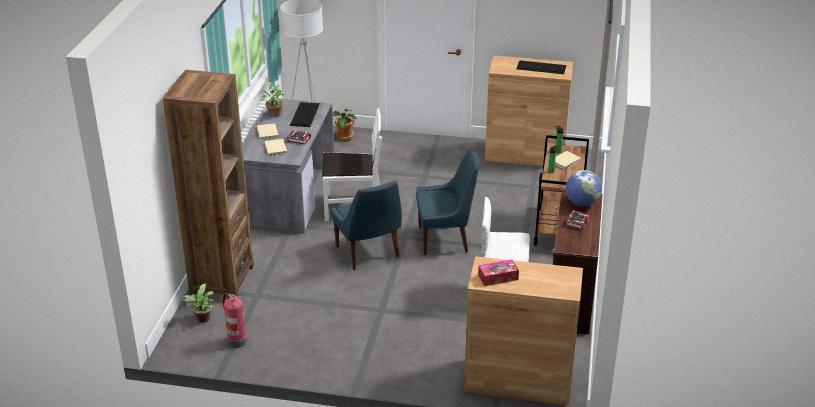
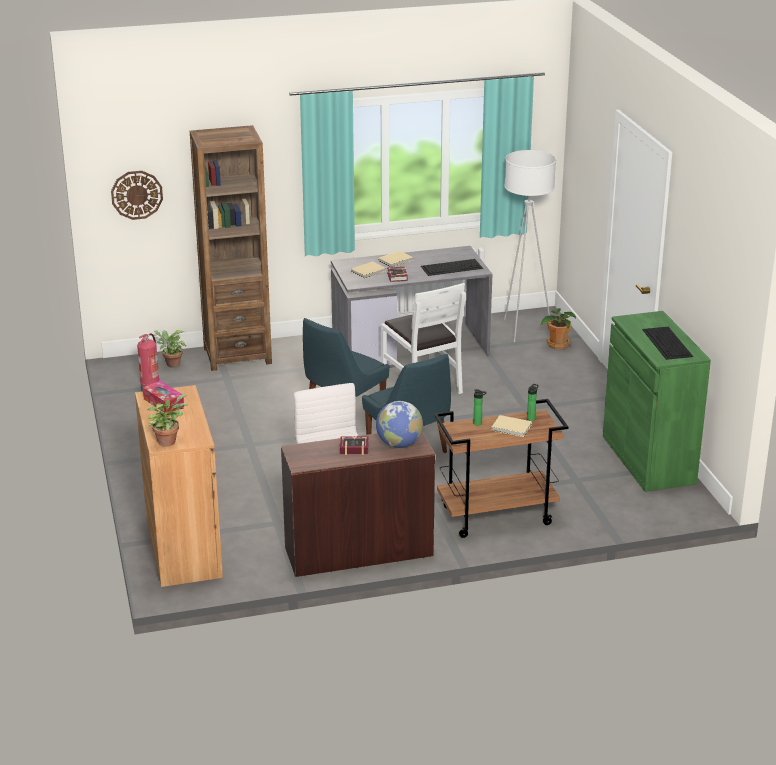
camera: 65 degrees right, 5 degrees down
potted plant [260,82,283,117] -> potted plant moved to [147,394,187,447]
brown cabinet [485,56,573,166] -> green cabinet [603,311,711,492]
none -> wall clock [111,171,163,220]

